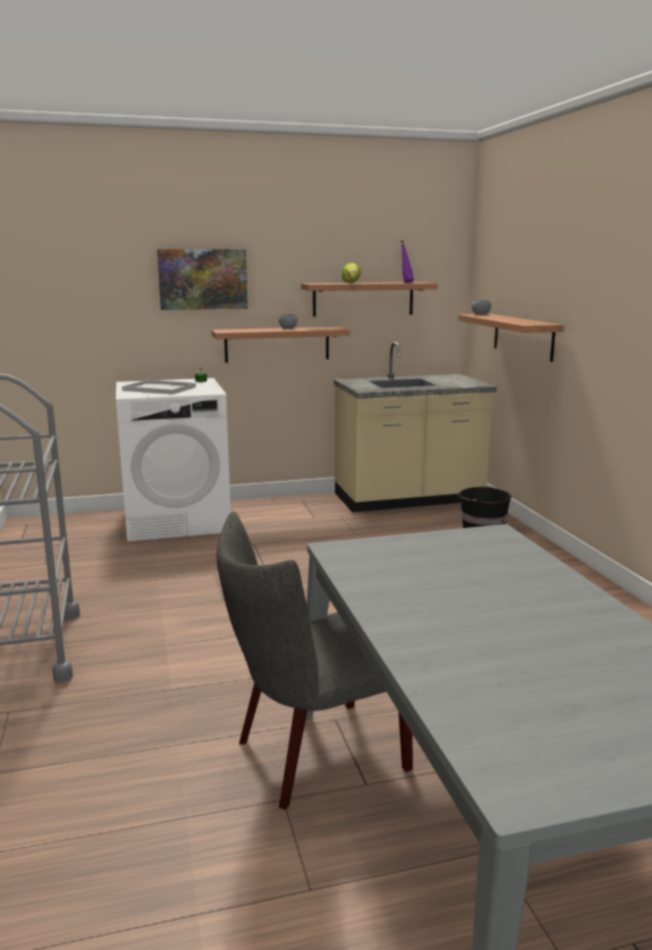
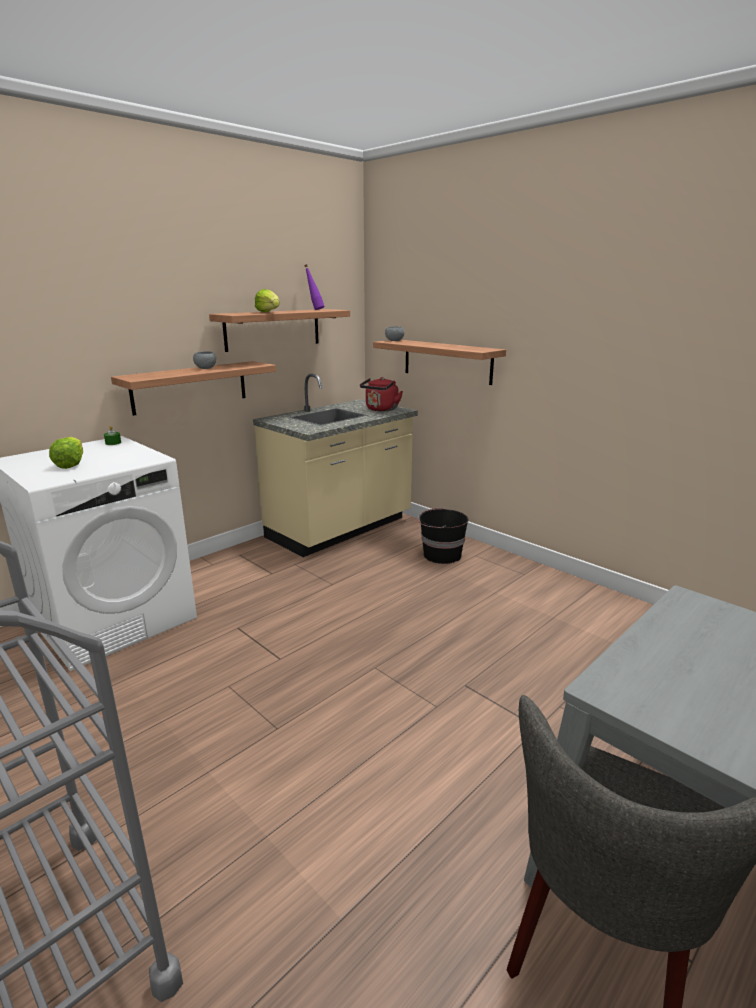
camera: 30 degrees left, 5 degrees up
white tray [122,380,196,394] -> lettuce [49,437,83,469]
picture [157,249,248,310] -> none
none -> red kettle [360,377,403,411]

